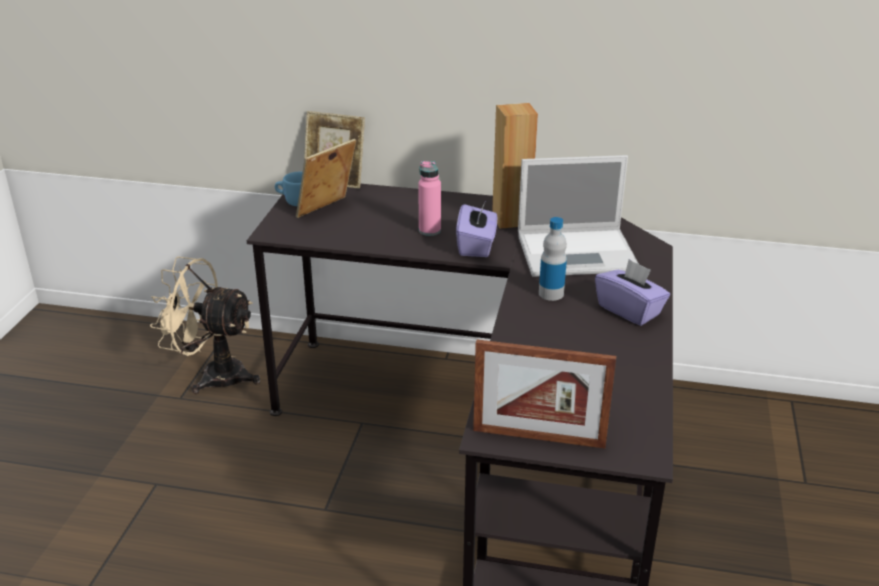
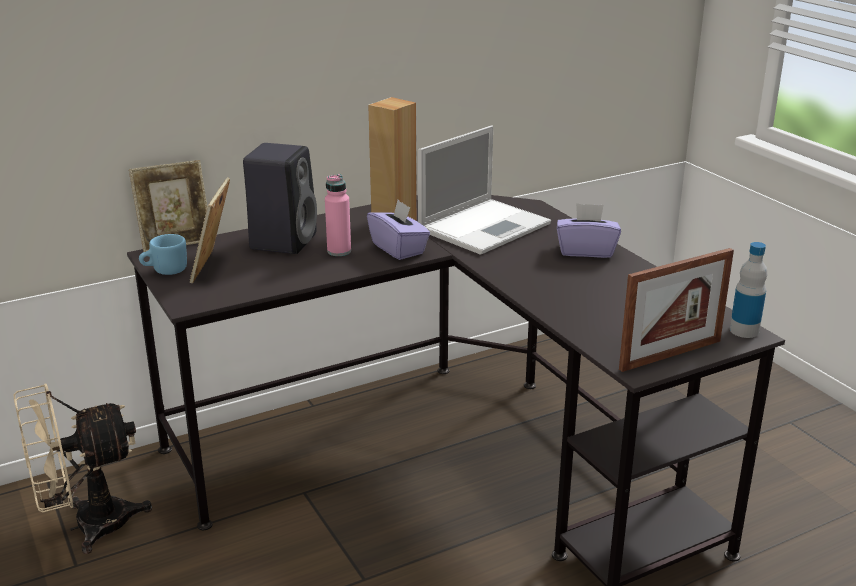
camera: 40 degrees left, 5 degrees down
bottle [539,217,567,301] -> bottle moved to [730,242,767,338]
none -> black speaker [243,143,317,254]

